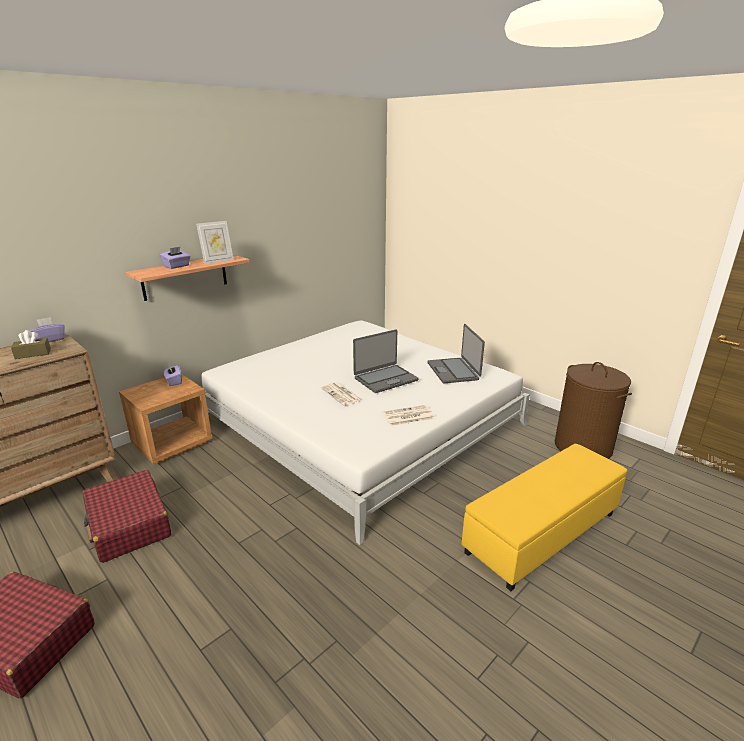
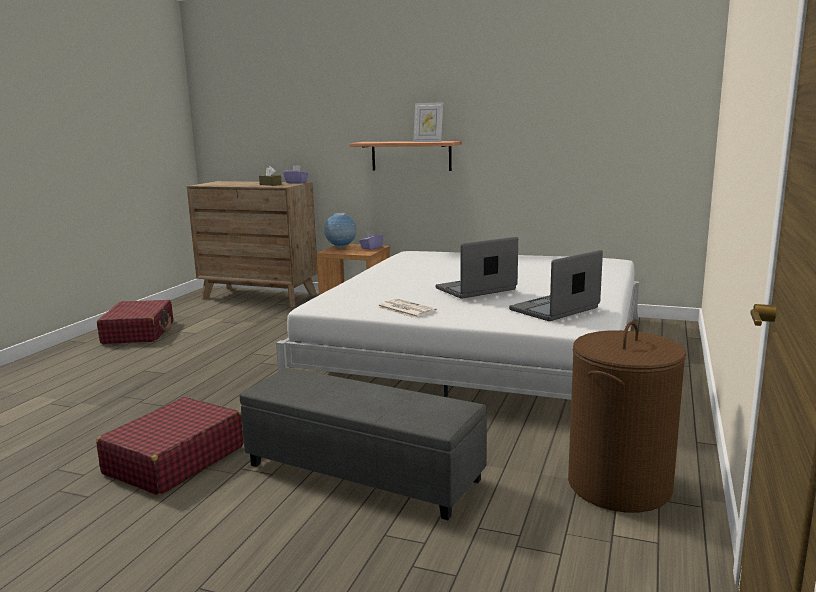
camera: 65 degrees right, 10 degrees down
red suitcase [83,470,171,563] -> red suitcase moved to [96,397,243,495]
purple tissue box [160,247,190,269] -> none
newspaper [321,382,362,405] -> none
laptop [353,329,419,393] -> laptop turned 120 degrees clockwise [435,237,518,299]
yellow ottoman [462,444,627,591] -> grey ottoman [240,368,487,520]
none -> globe [324,213,357,248]

